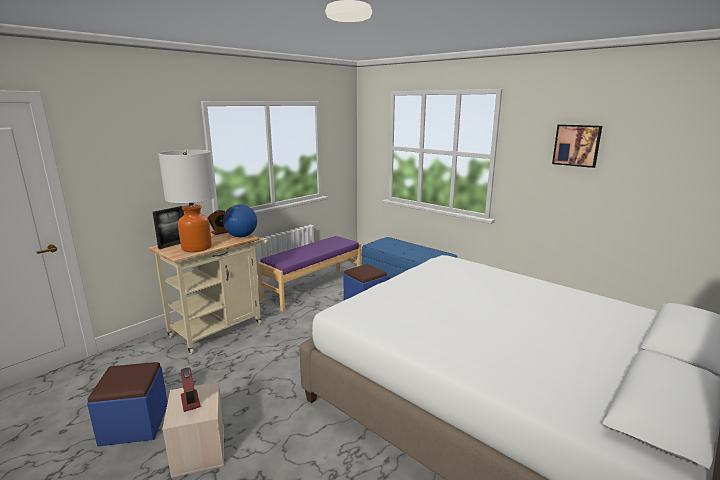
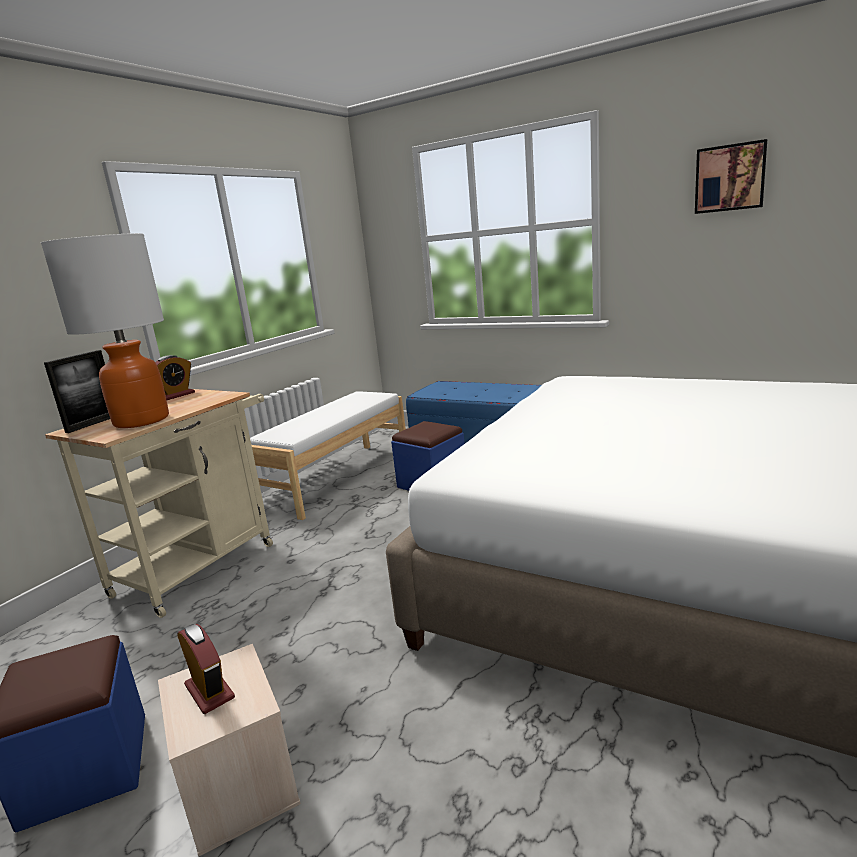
camera: 10 degrees left, 0 degrees up
globe [223,204,257,237] -> none
purple bench [257,236,361,312] -> white bench [250,392,406,520]

